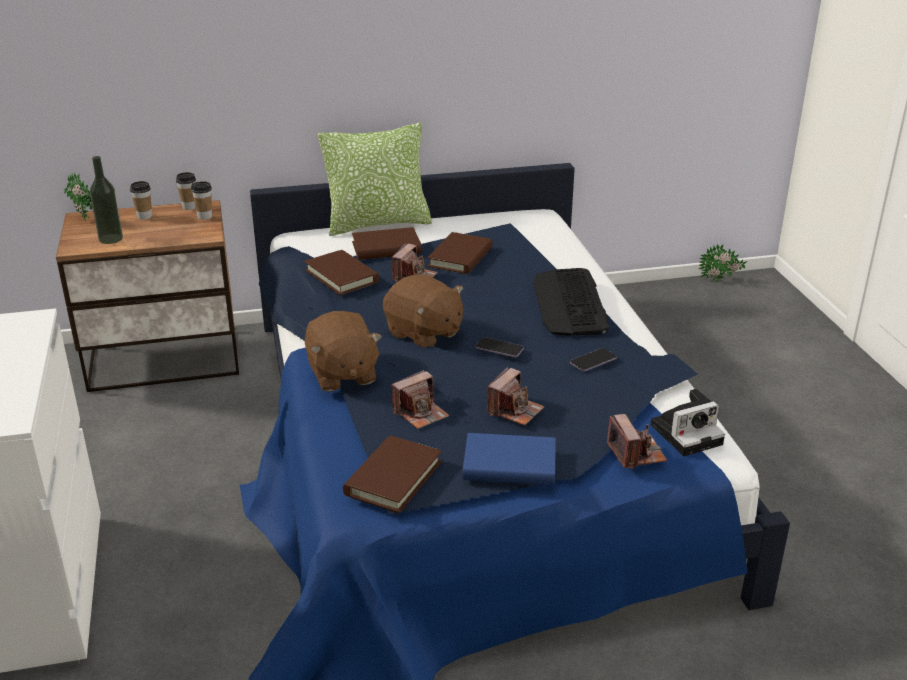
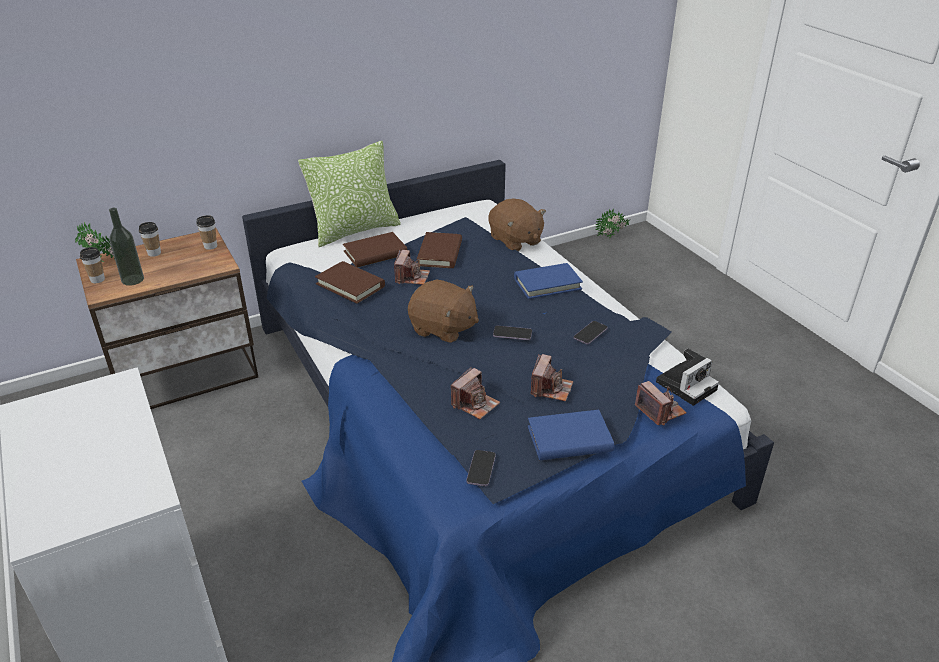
camera: 15 degrees left, 5 degrees up
cup [176,172,196,210] -> cup moved to [80,247,105,283]
brown plush toy [304,311,382,392] -> brown plush toy moved to [488,199,546,251]
brown book [343,435,442,513] -> phone [466,450,496,486]
keyboard [533,268,609,336] -> blue book [514,263,583,299]

